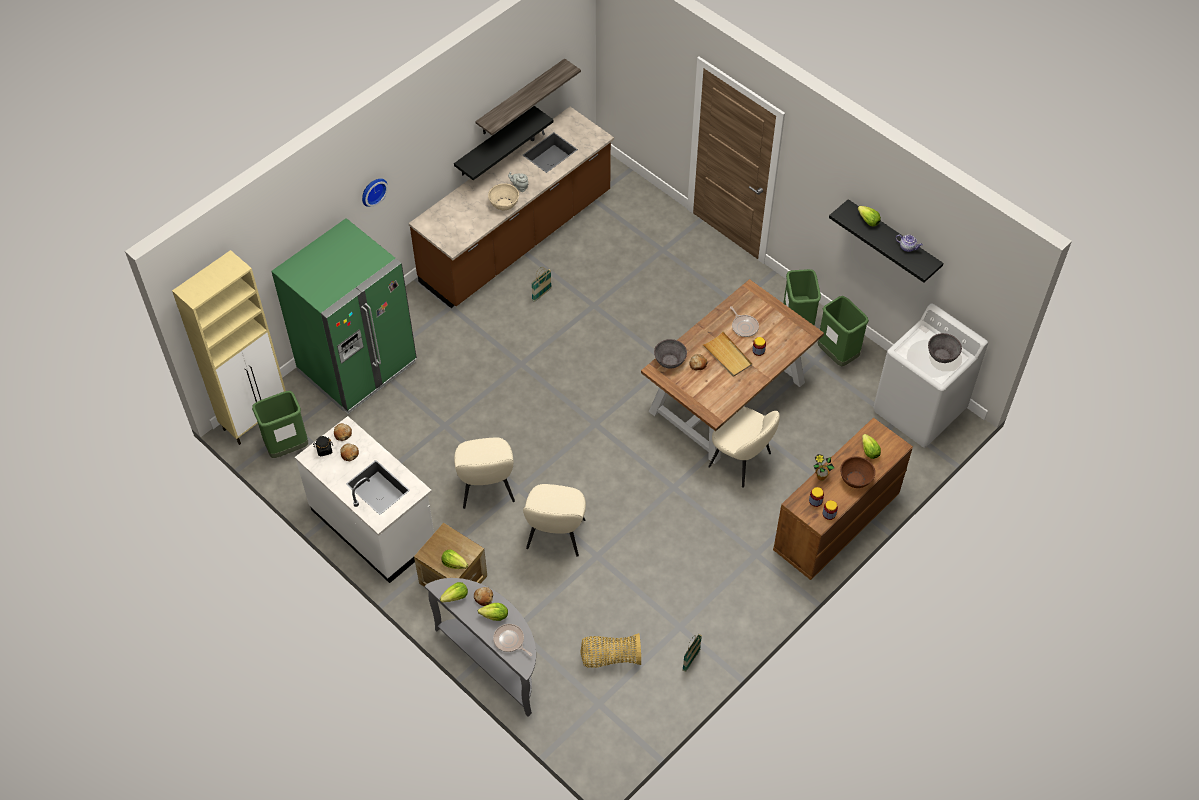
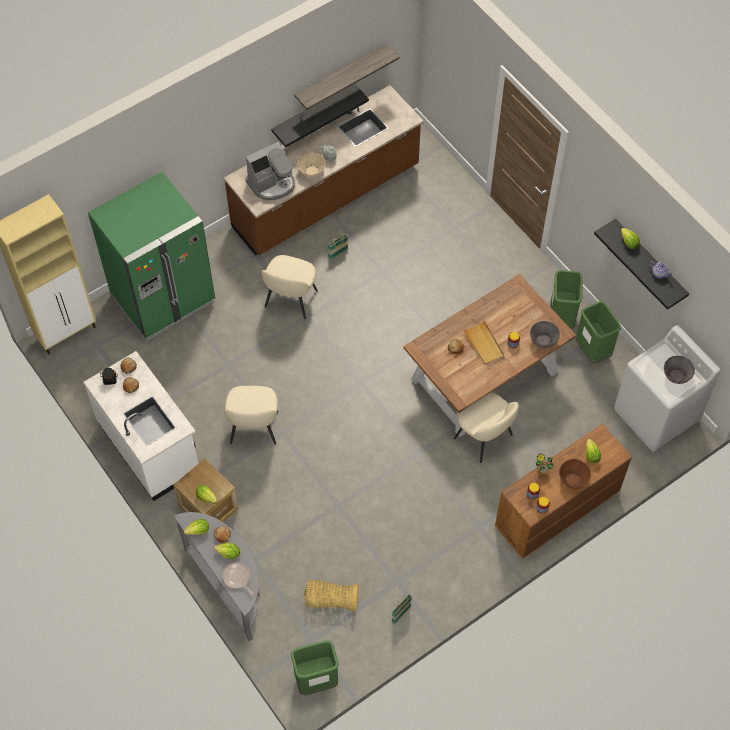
camera: 10 degrees right, 5 degrees up
green trash can [252,391,308,458] -> green trash can moved to [291,640,339,695]
wall clock [362,179,388,207] -> none
beige chair [523,484,586,557] -> beige chair moved to [261,255,318,319]
grey bowl [654,339,687,369] -> grey bowl moved to [530,321,560,348]
frying pan [730,306,759,337] -> none
none -> coffee machine [245,142,295,200]

